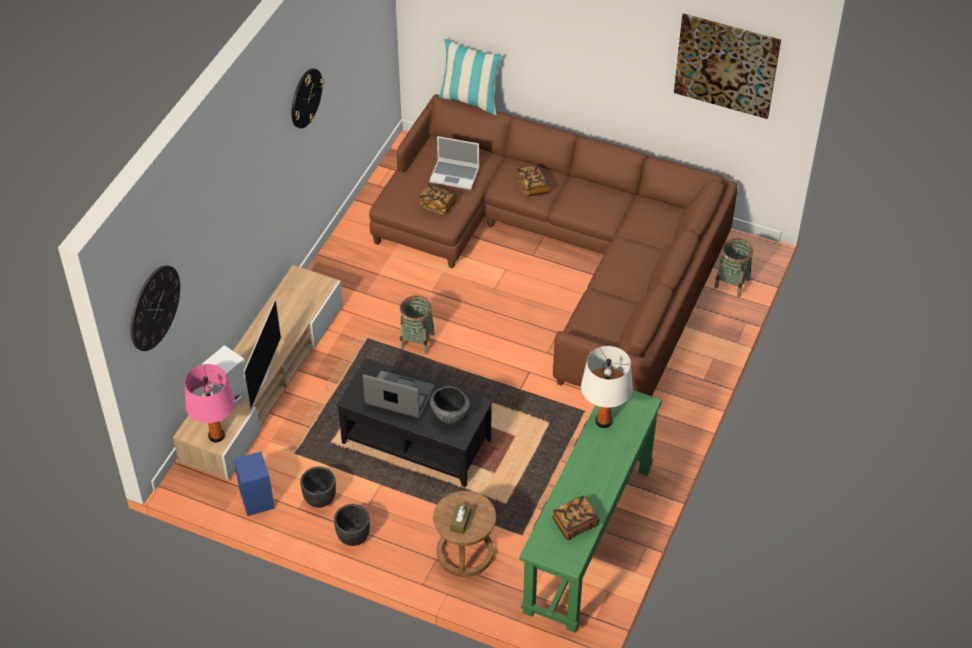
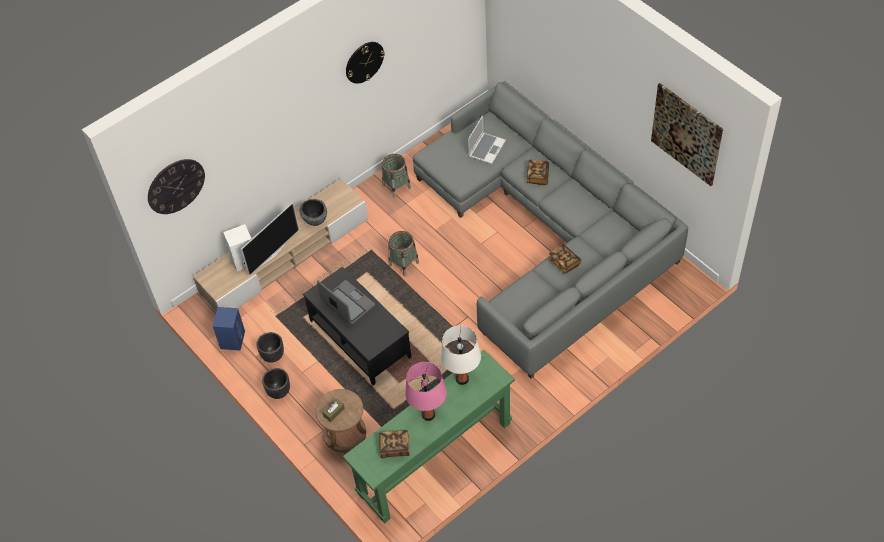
camera: 30 degrees right, 5 degrees up
pink table lamp [185,364,235,442] -> pink table lamp moved to [405,362,447,421]
brown sofa [369,94,738,396] -> grey sofa [413,81,688,379]
book [418,184,457,215] -> book moved to [548,244,581,274]
laptop [429,136,479,190] -> laptop turned 105 degrees counterclockwise [468,116,506,164]
bowl [430,386,470,424] -> bowl moved to [300,199,327,226]
pillow [439,39,503,115] -> none
basket [714,238,753,297] -> basket moved to [382,154,411,198]

